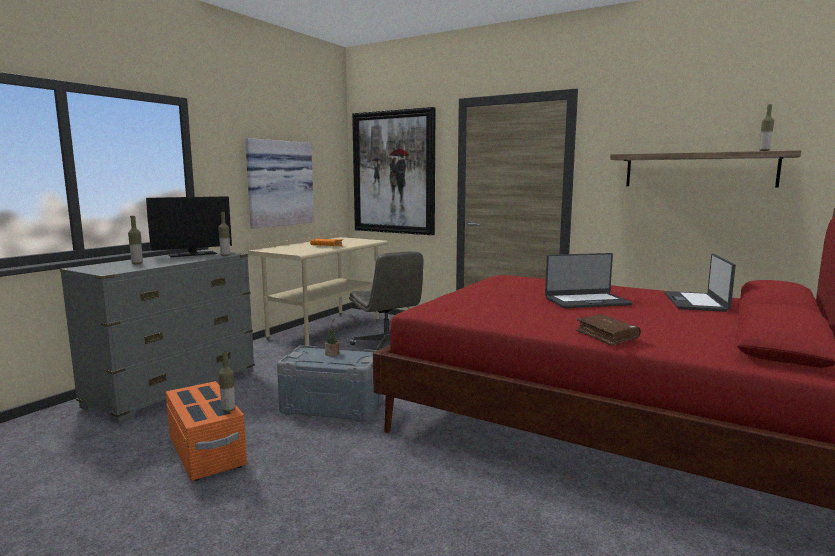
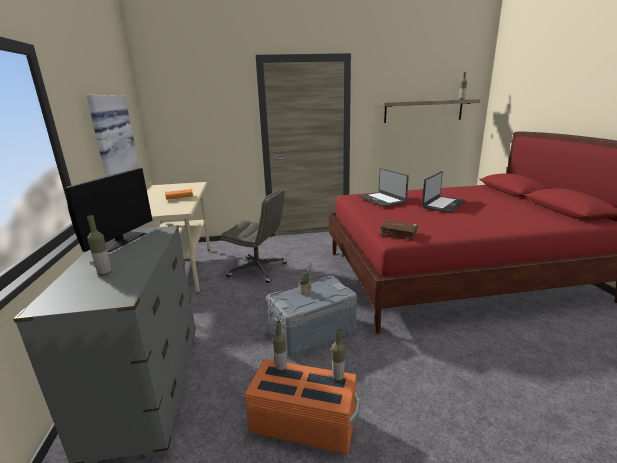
camera: 40 degrees left, 10 degrees up
bottle [218,212,230,256] -> bottle moved to [273,320,287,371]
picture [352,107,435,235] -> none
brown book [576,314,641,346] -> brown book moved to [380,220,418,240]
laptop [664,253,736,312] -> laptop moved to [359,168,409,207]

